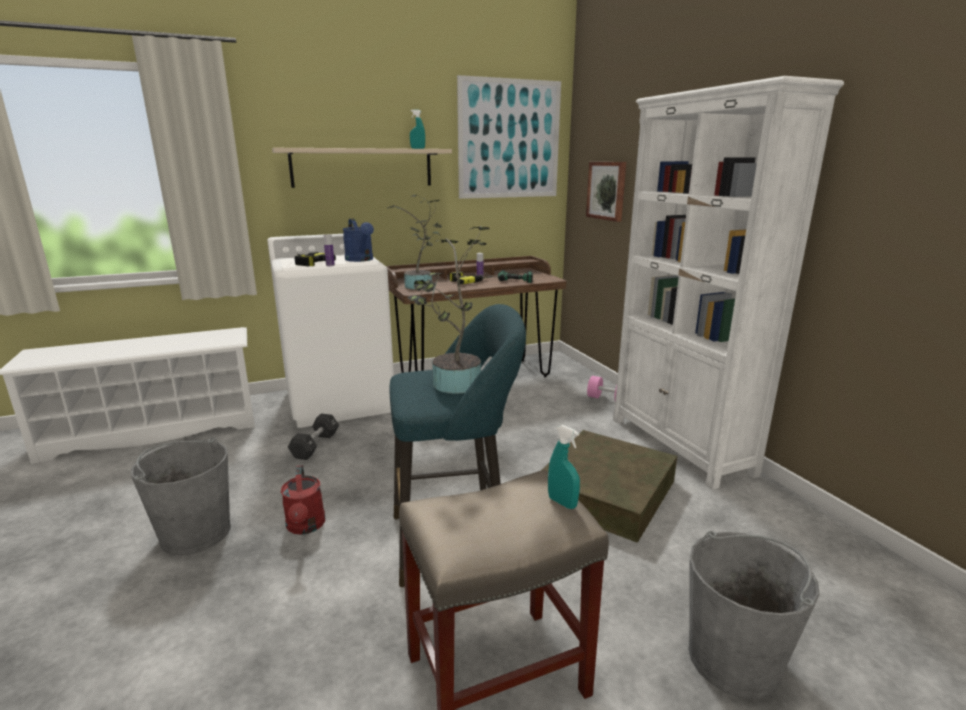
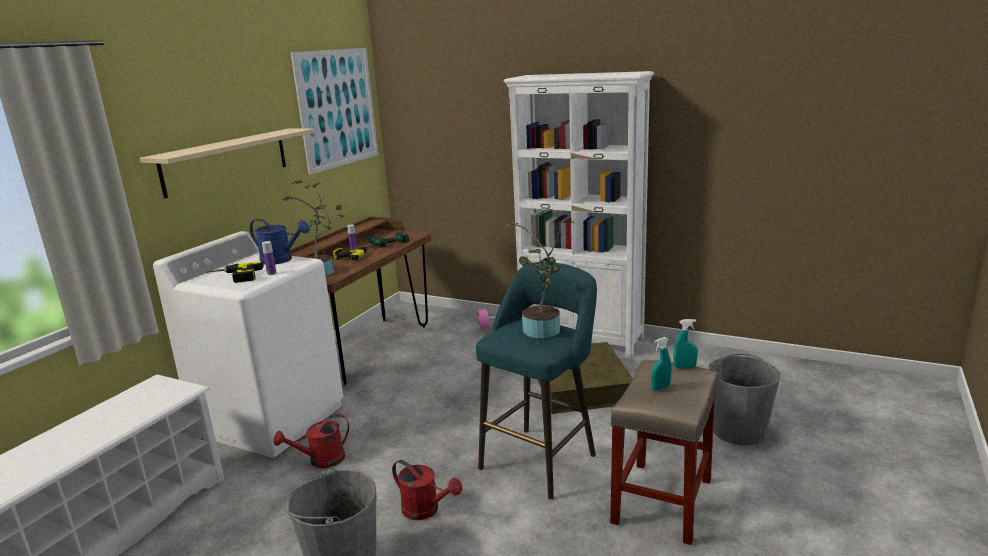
camera: 40 degrees left, 0 degrees up
black dumbbell [288,414,339,460] -> red watering can [274,414,349,468]
turquoise spray bottle [410,110,425,149] -> turquoise spray bottle moved to [651,337,671,391]
picture [586,162,626,222] -> none

